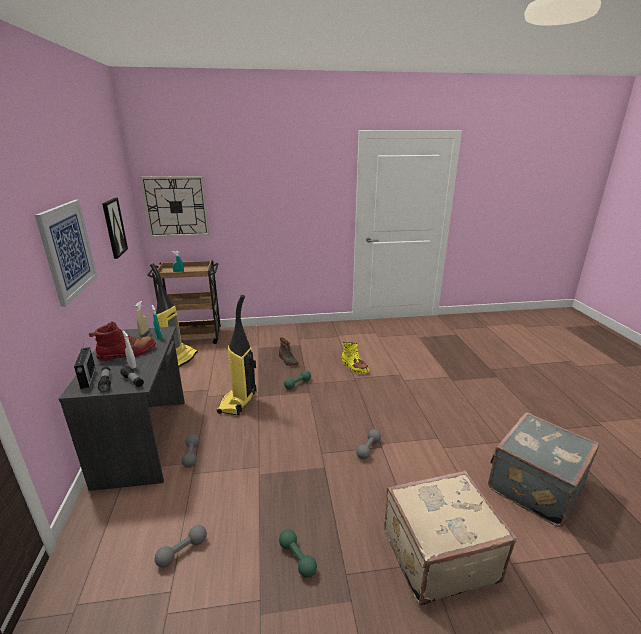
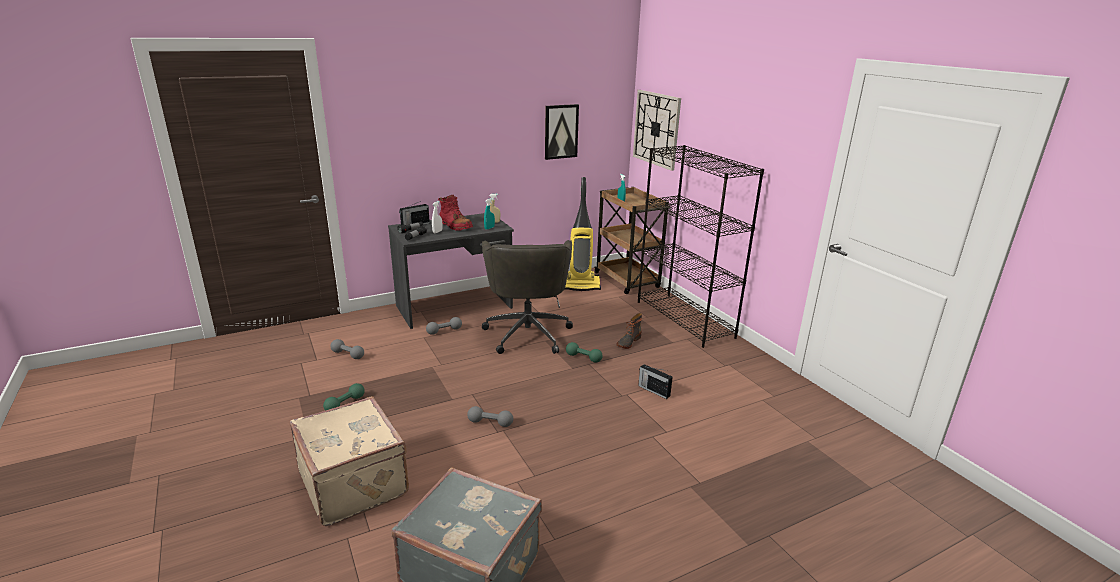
camera: 70 degrees right, 0 degrees up
picture [35,200,97,307] -> none
vacuum cleaner [217,295,257,415] -> grey office chair [482,240,573,354]
yellow boot [341,342,370,374] -> radio [638,364,672,399]
none -> black bookcase [638,145,764,348]

